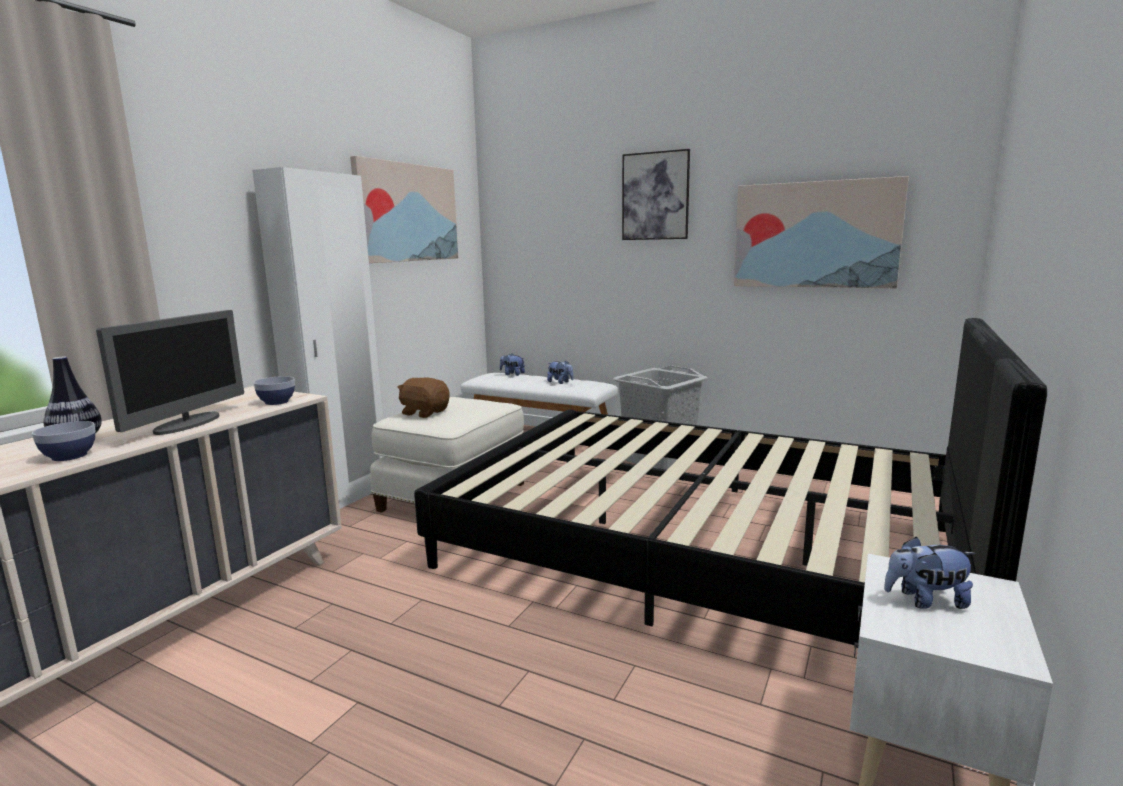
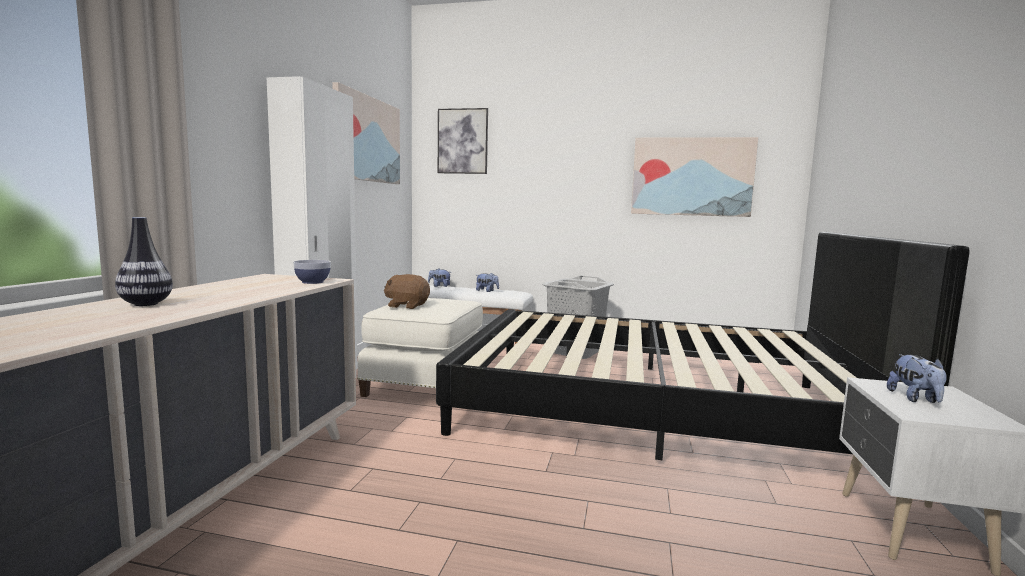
camera: 15 degrees left, 5 degrees down
bowl [32,421,96,461] -> none
monitor [96,310,244,435] -> none
picture [622,149,690,240] -> picture moved to [438,108,488,174]
plush toy [884,537,975,609] -> plush toy turned 75 degrees counterclockwise [887,354,947,403]

